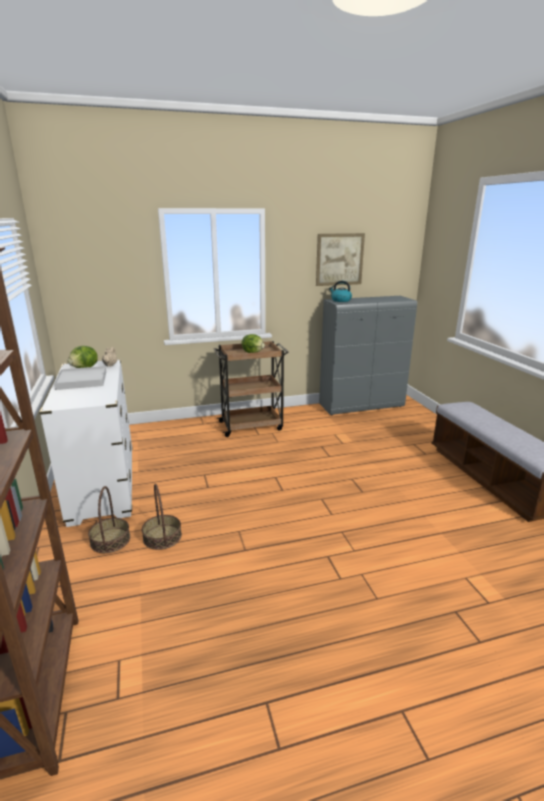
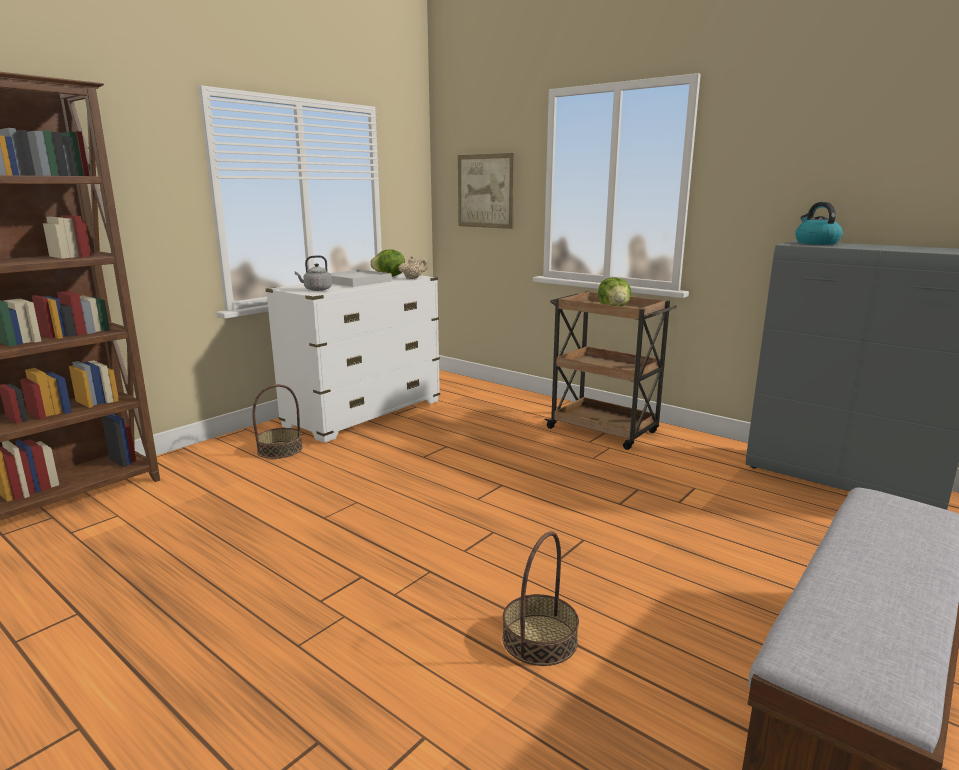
camera: 55 degrees right, 5 degrees down
basket [142,484,182,550] -> basket moved to [502,531,579,666]
picture [316,233,365,286] -> picture moved to [458,153,515,229]
none -> grey kettle [295,255,332,291]

